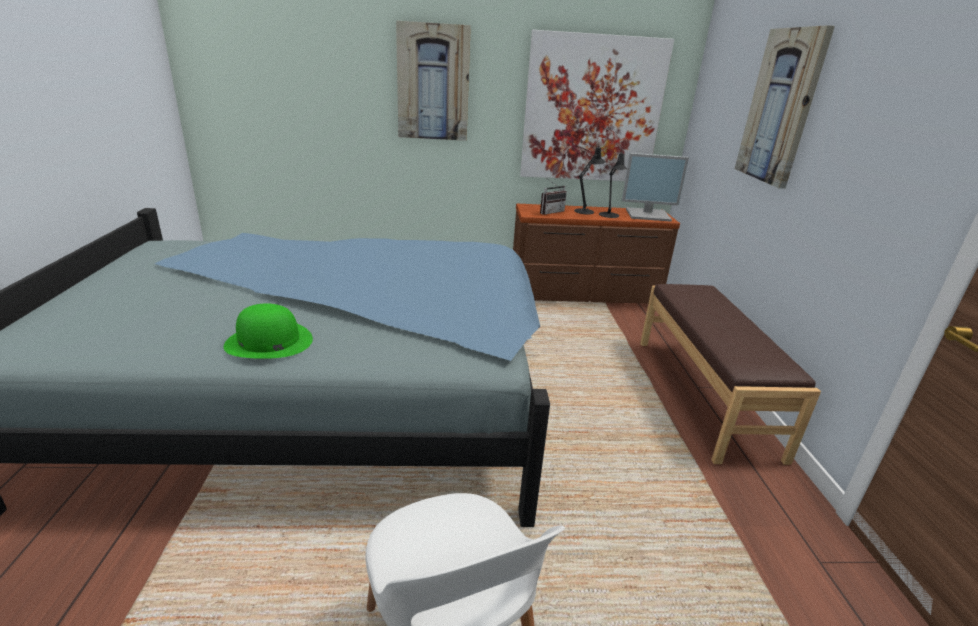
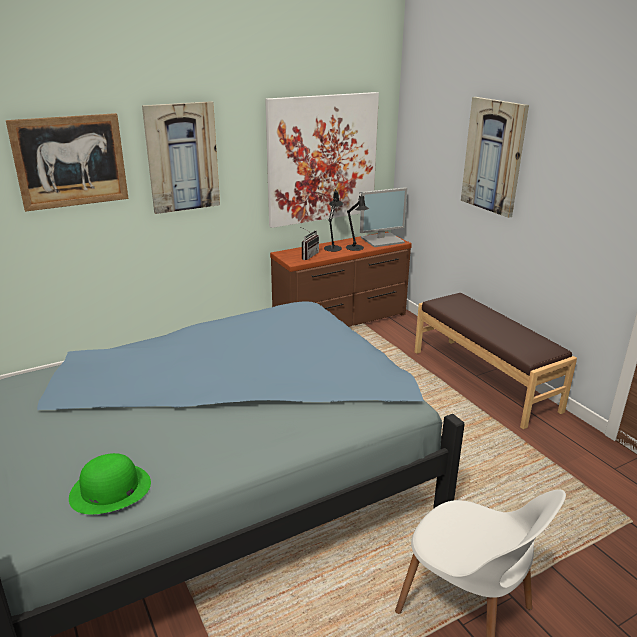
camera: 25 degrees left, 0 degrees up
green hat [224,304,313,359] -> green hat moved to [69,453,151,514]
none -> picture [6,113,129,212]

